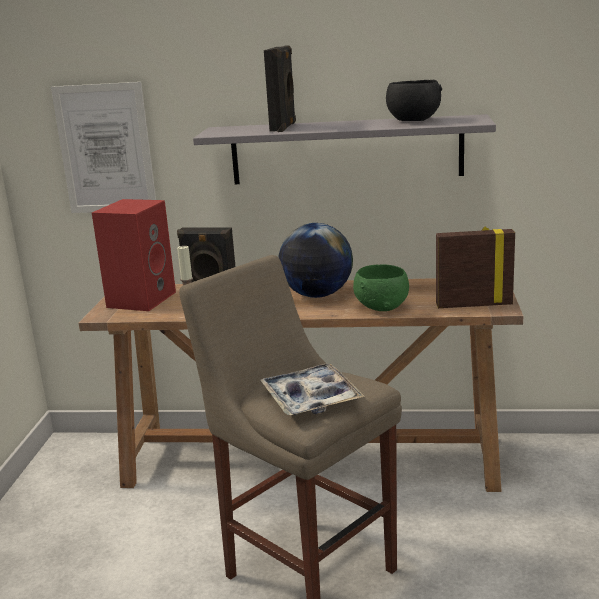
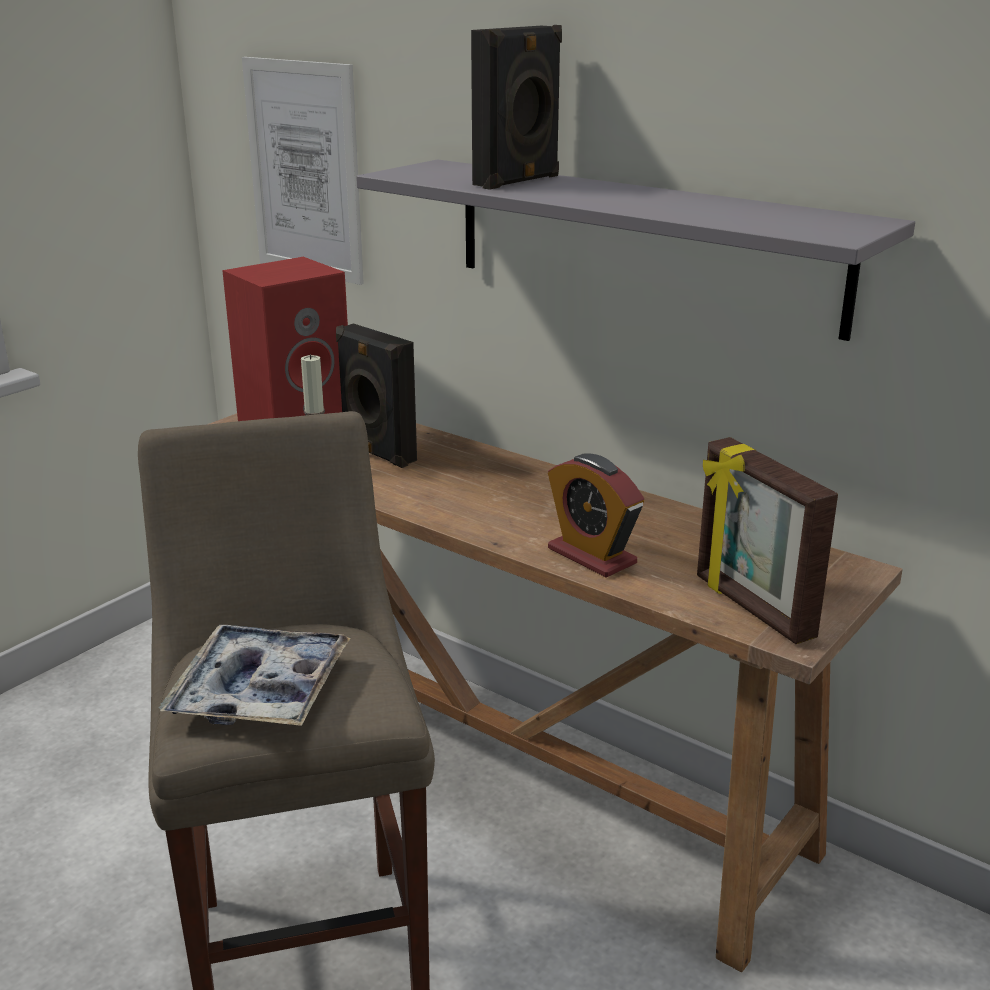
camera: 30 degrees right, 5 degrees up
globe [278,223,353,298] -> none
green bowl [353,265,409,311] -> alarm clock [548,453,644,577]
black bowl [386,80,443,121] -> none
picture frame [436,227,515,308] -> picture frame turned 150 degrees counterclockwise [697,437,838,644]

